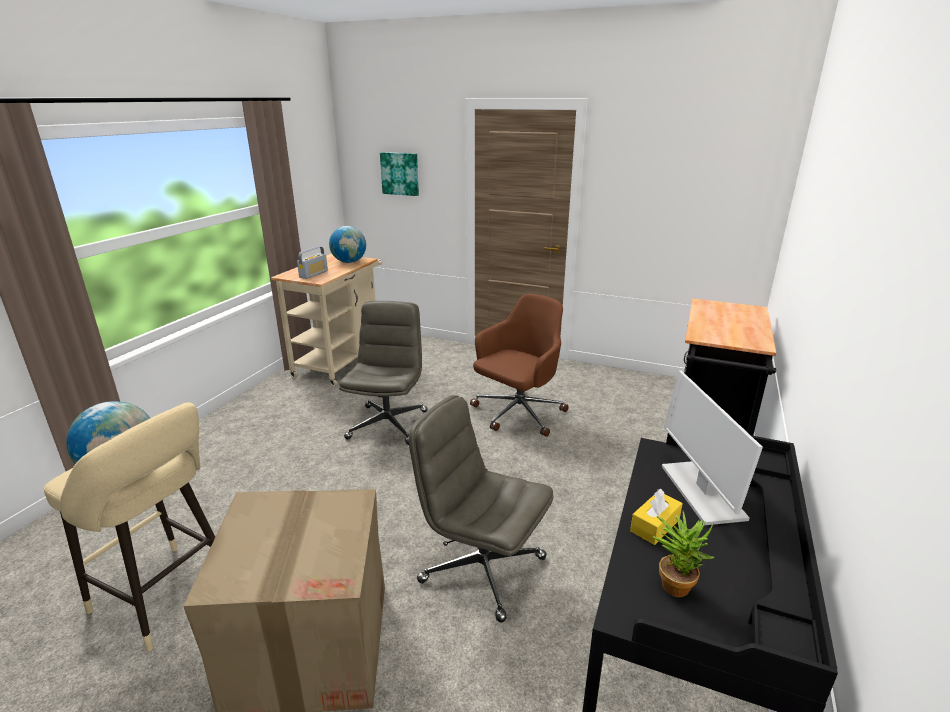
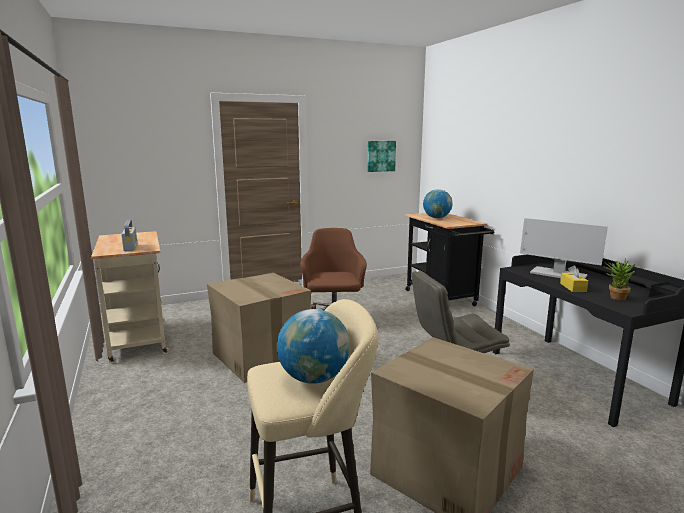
camera: 45 degrees left, 10 degrees down
globe [329,226,366,263] -> globe moved to [423,189,453,218]
grey office chair [339,301,427,445] -> cardboard box [207,273,311,383]
picture [380,152,419,196] -> picture moved to [368,141,396,172]

